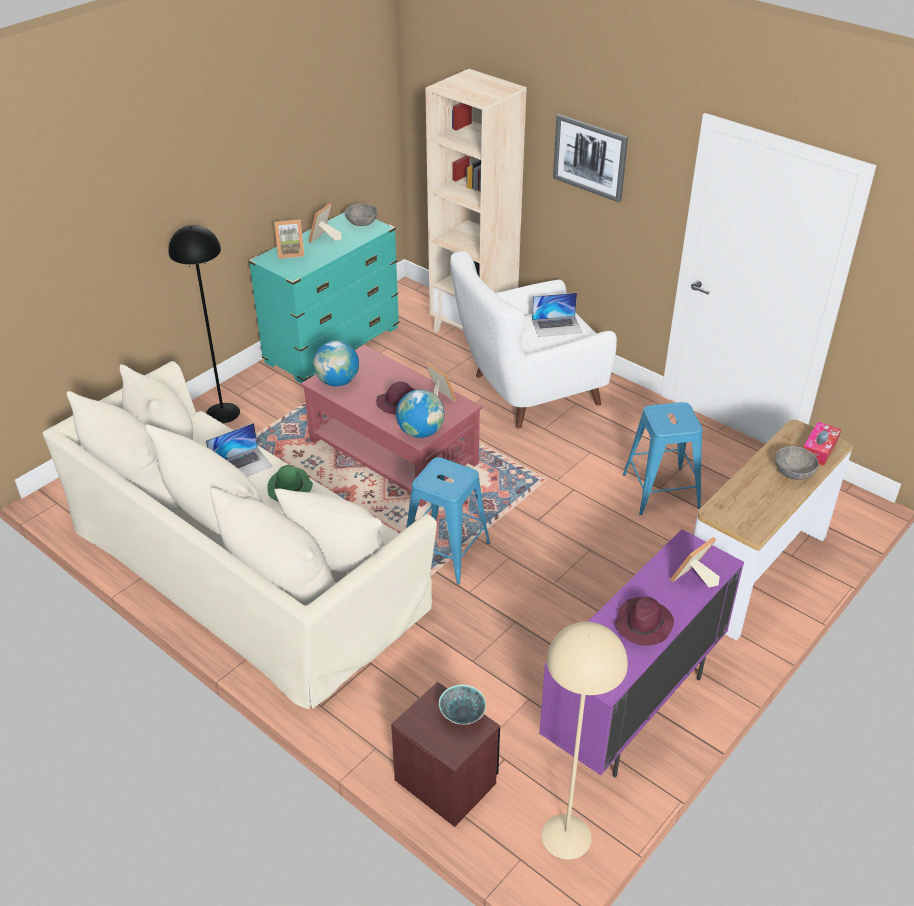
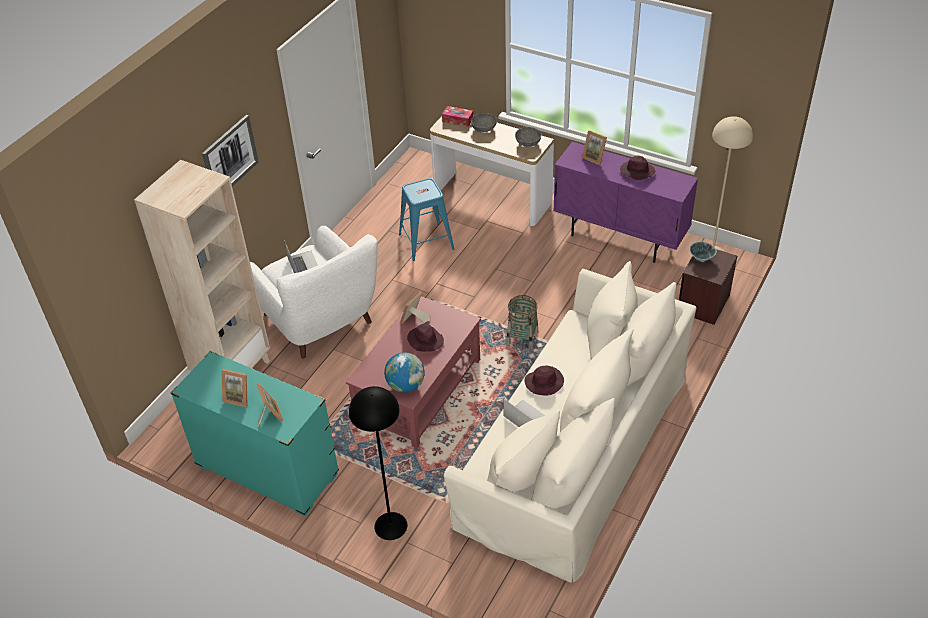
camera: 100 degrees left, 5 degrees up
green hat [267,465,313,502] -> purple hat [525,365,564,395]
grey bowl [345,204,378,226] -> grey bowl moved to [515,127,541,147]
globe [396,389,445,438] -> none
blue stool [407,457,490,584] -> basket [506,295,538,350]

